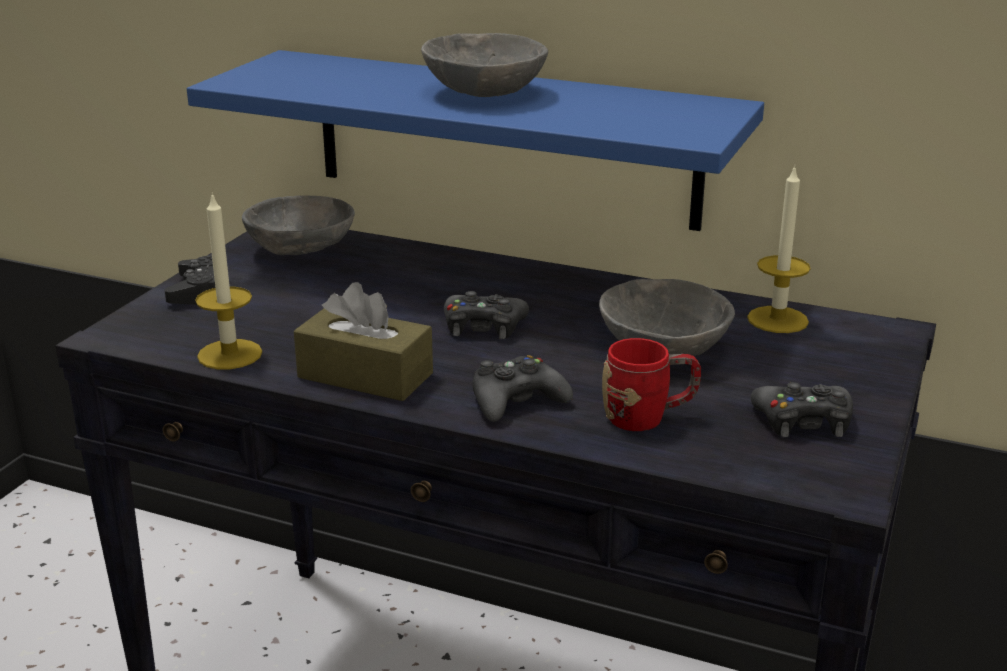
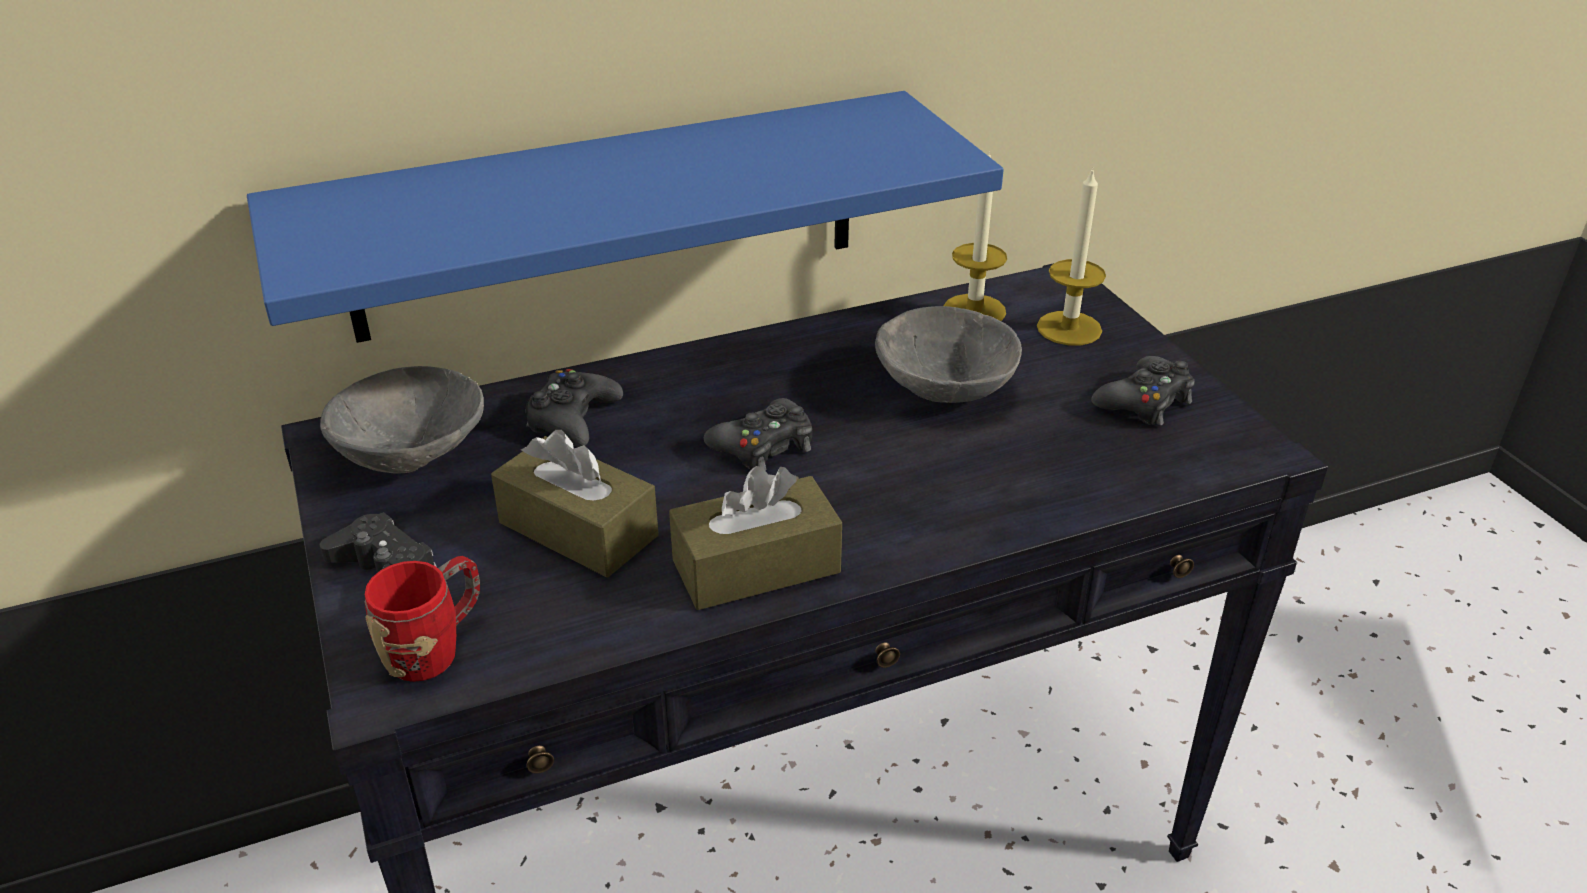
camera: 45 degrees left, 10 degrees up
candle [195,193,262,369] -> candle moved to [1037,167,1106,345]
grey bowl [421,33,548,97] -> none
black game controller [473,355,573,422] -> black game controller moved to [526,369,623,447]
red mug [602,338,701,431] -> red mug moved to [365,556,480,682]
none -> brown tissue box [491,430,659,578]

